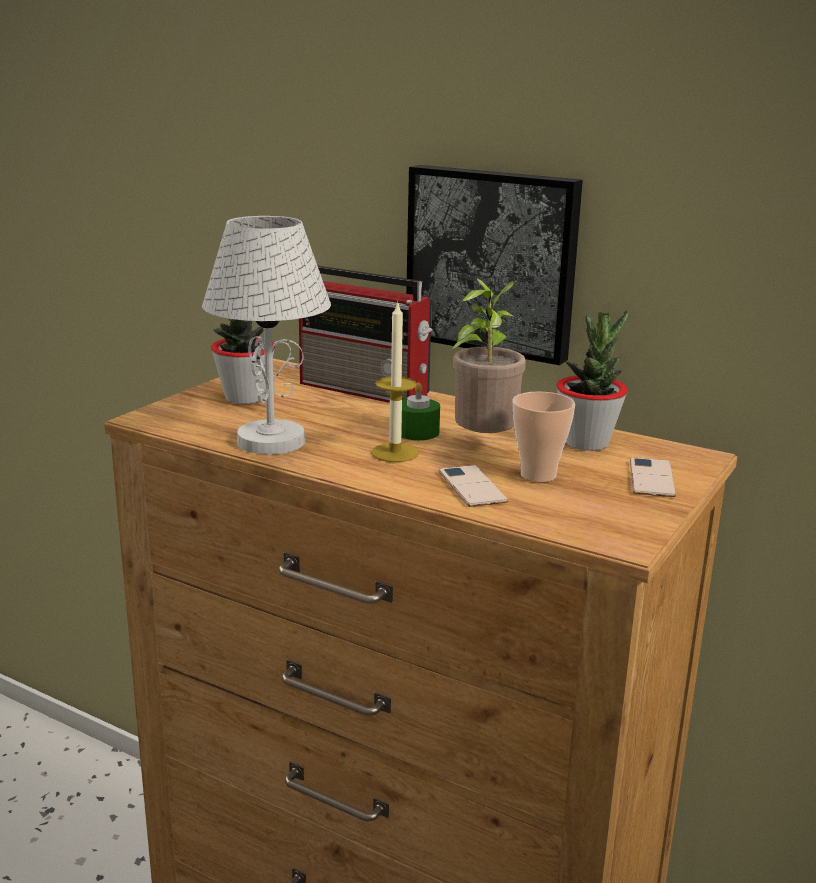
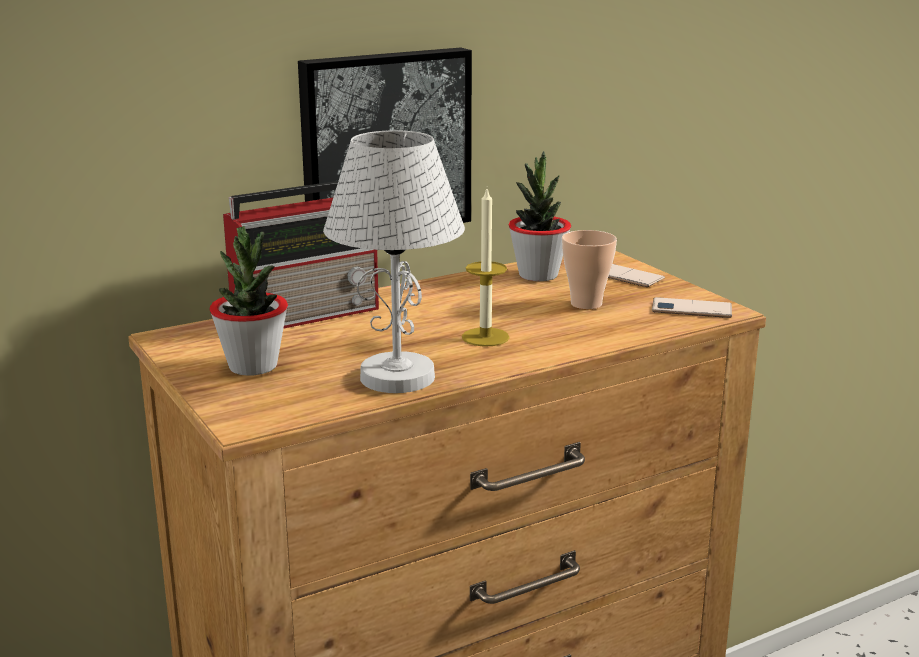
camera: 60 degrees left, 0 degrees up
green candle [401,382,440,440] -> none
phone [439,465,508,507] -> phone moved to [652,297,732,318]
potted plant [451,279,526,433] -> none

